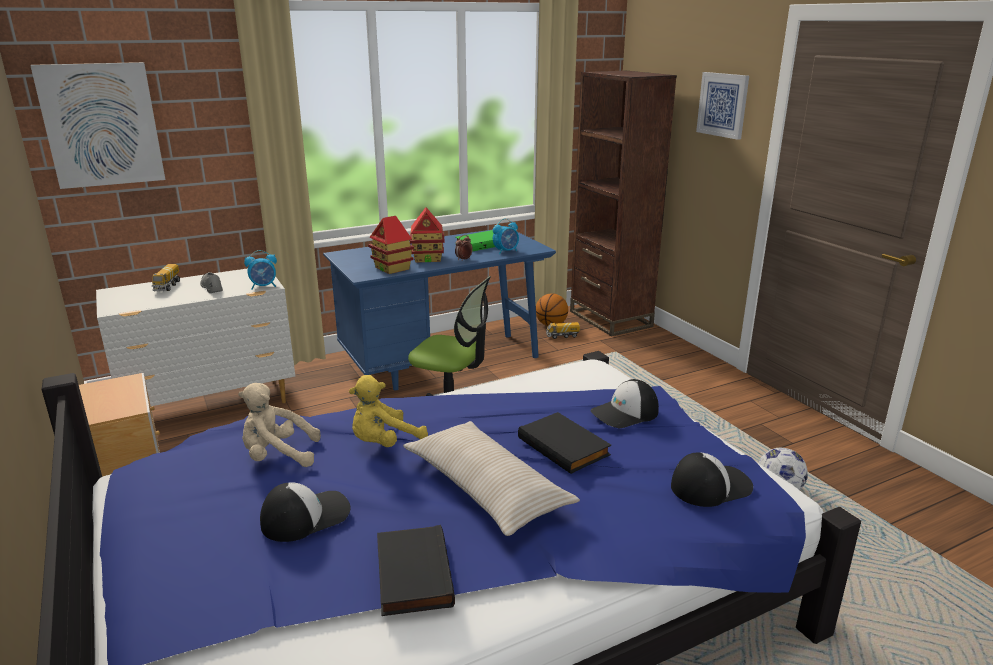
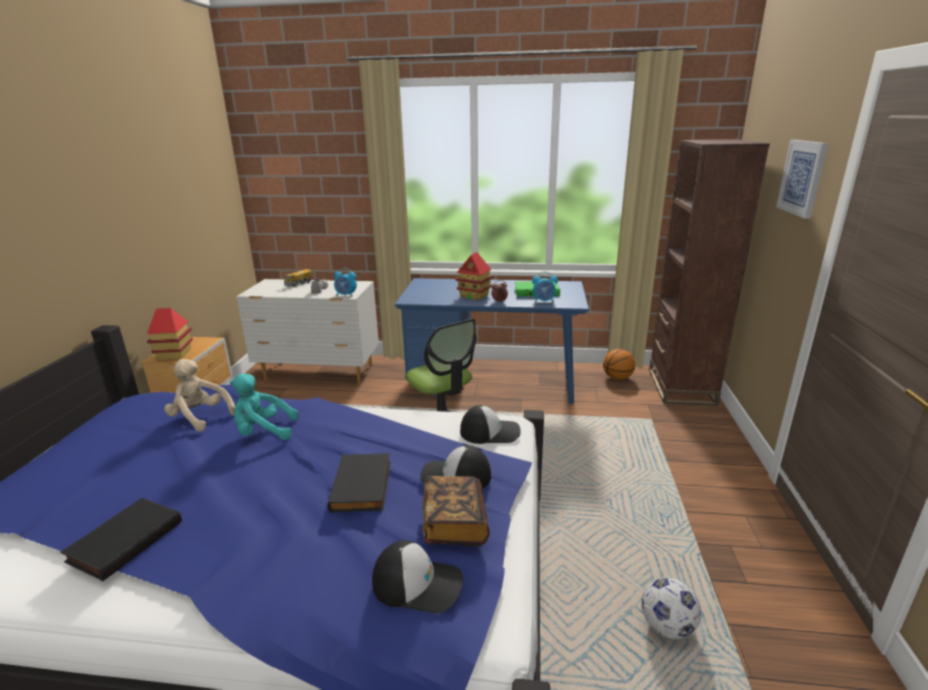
camera: 35 degrees right, 0 degrees up
picture [30,62,165,189] -> none
cap [260,482,351,542] -> cap moved to [460,405,521,444]
yellow plush toy [349,375,428,447] -> turquoise plush toy [230,374,299,440]
toy house [368,216,414,274] -> toy house moved to [147,308,193,360]
beige pillow [403,421,580,536] -> none
toy truck [546,322,580,339] -> none
none -> book [422,476,490,546]

